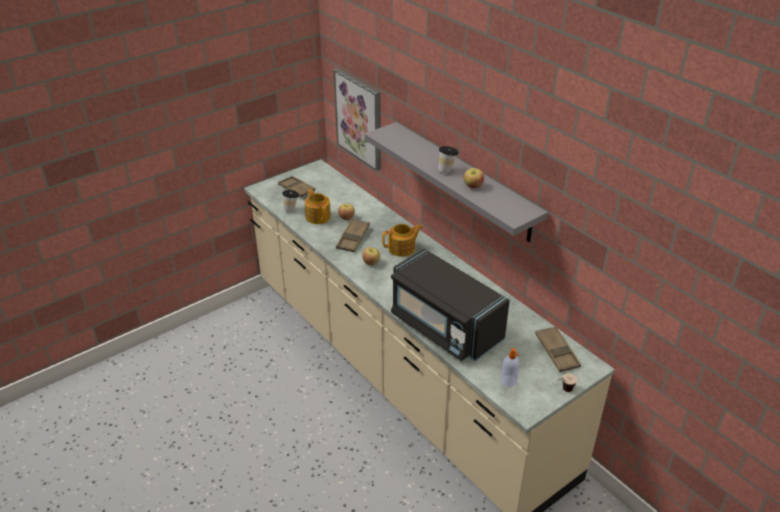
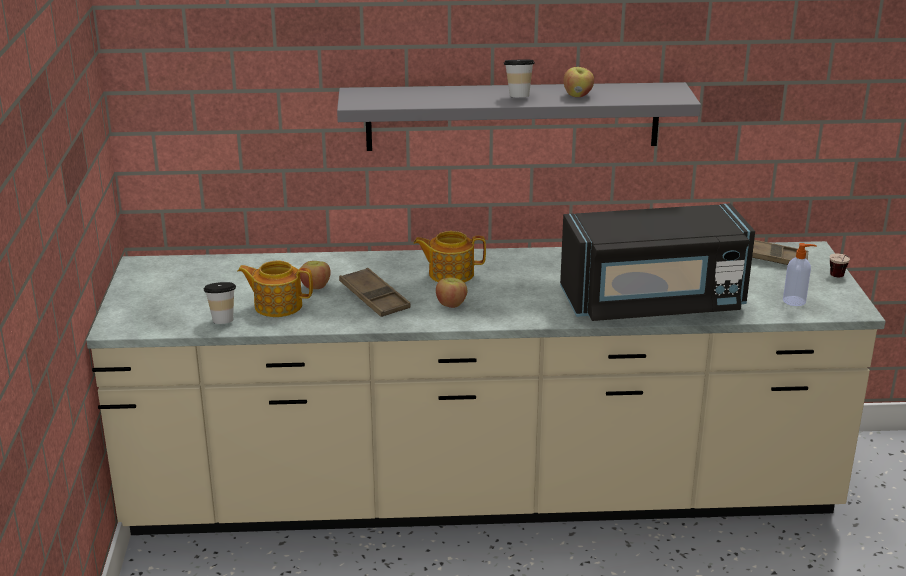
camera: 55 degrees left, 10 degrees down
brown tray [278,176,315,197] -> none
picture [334,68,381,171] -> none
teapot [382,224,423,257] -> teapot turned 105 degrees counterclockwise [414,231,486,283]

